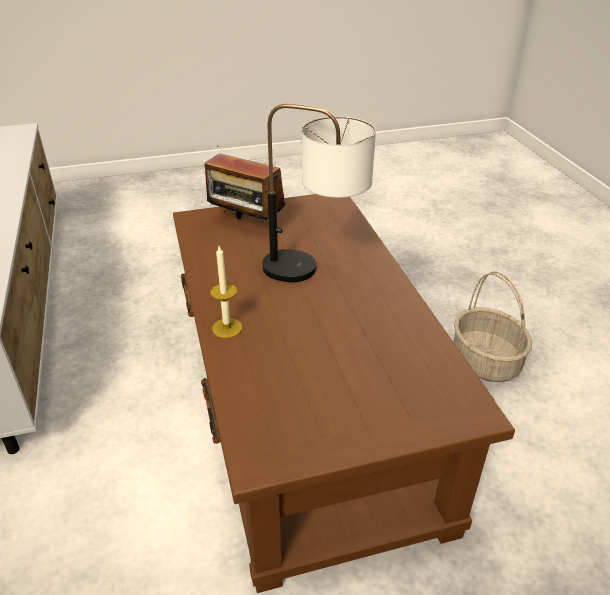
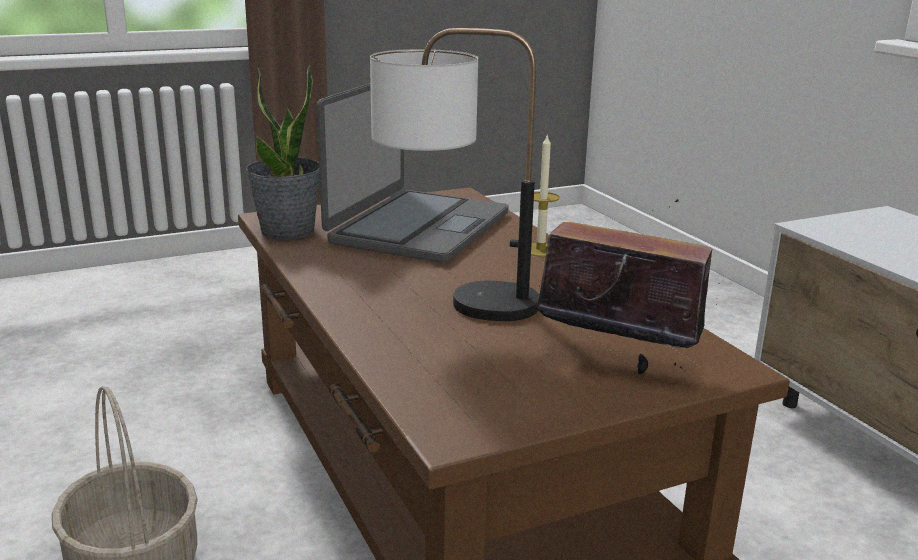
camera: 170 degrees right, 15 degrees down
none -> potted plant [246,65,320,240]
none -> laptop [317,83,509,263]

